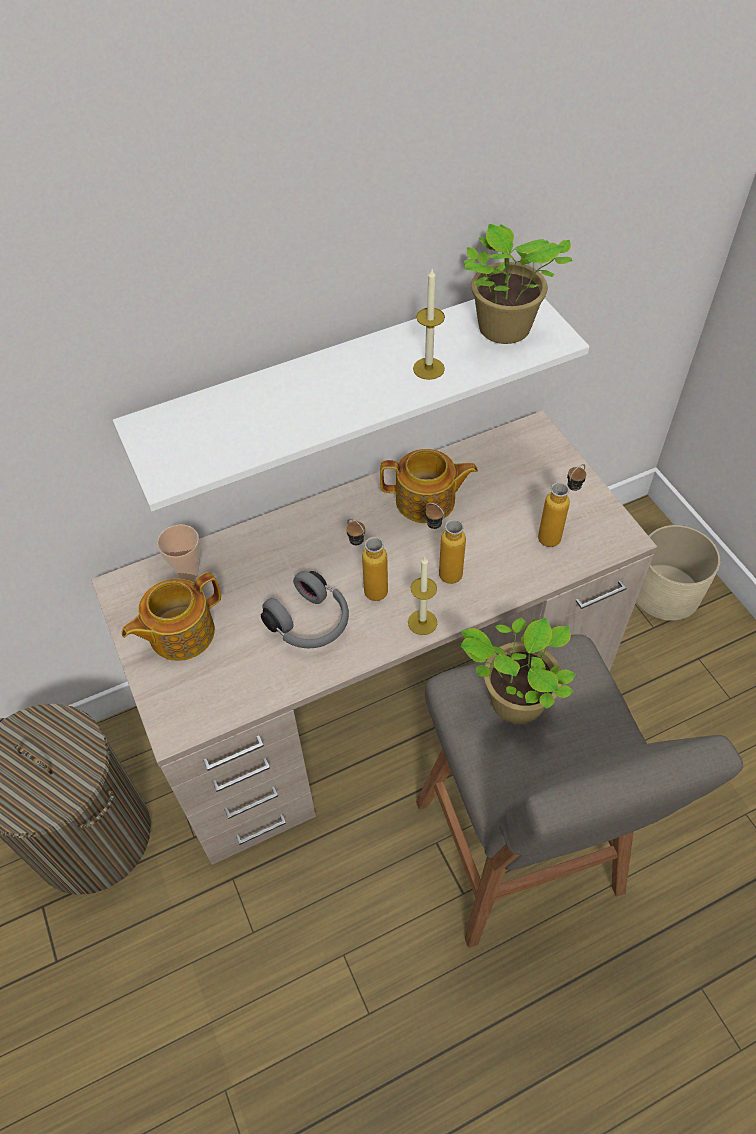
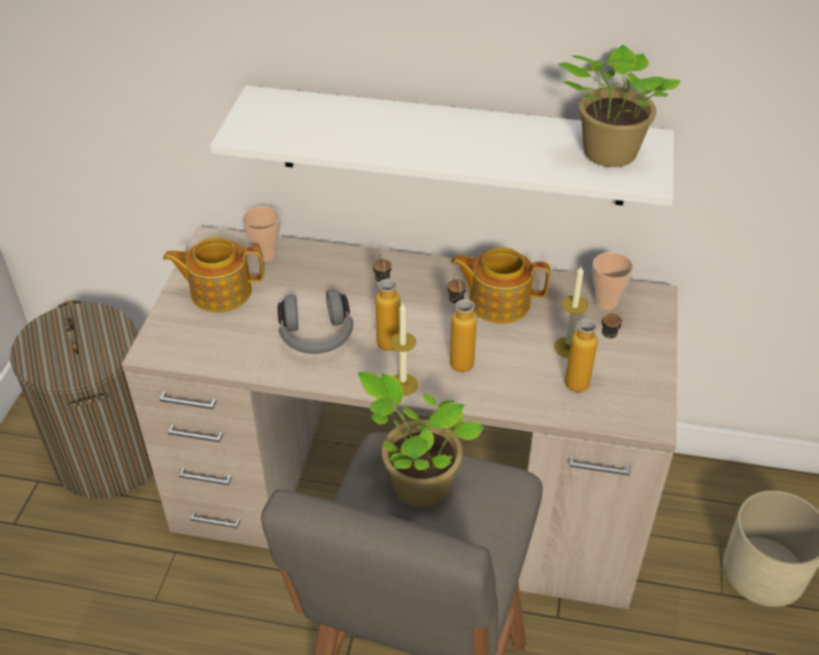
camera: 35 degrees right, 10 degrees down
teapot [380,449,478,523] -> teapot turned 150 degrees clockwise [451,247,550,324]
candle [413,269,445,380] -> candle moved to [554,266,588,358]
none -> cup [592,252,633,310]

